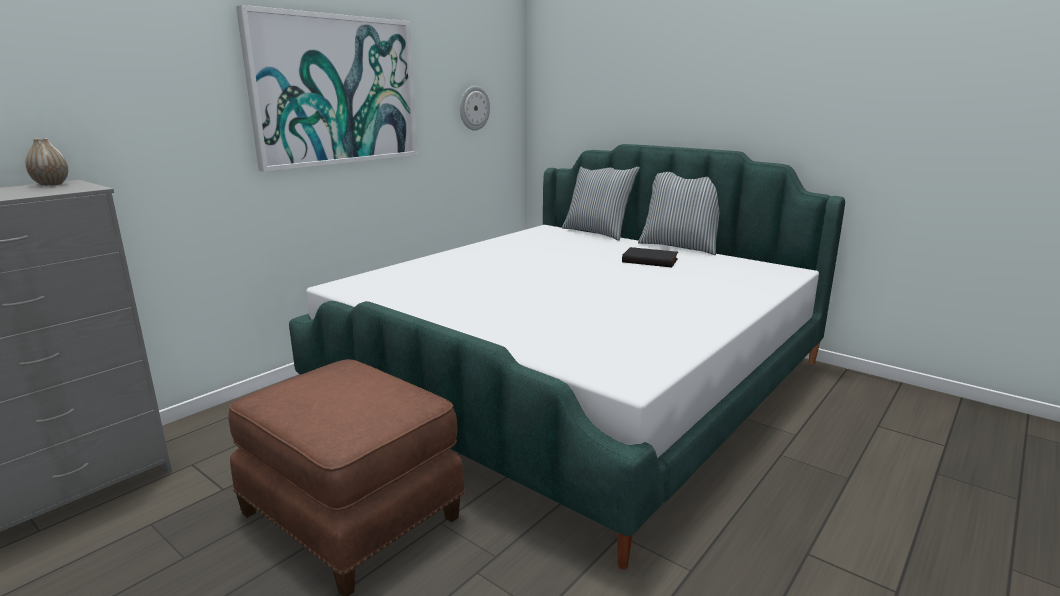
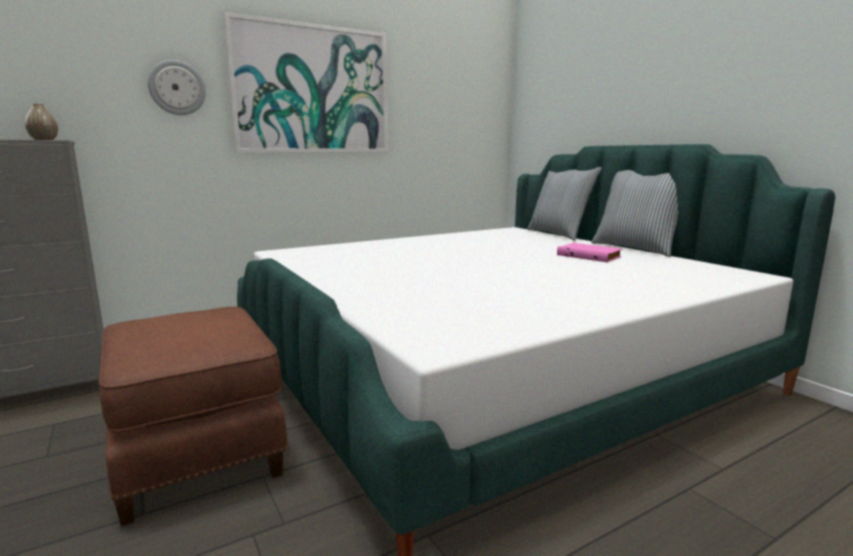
camera: 20 degrees right, 5 degrees down
wall clock [460,86,490,131] -> wall clock moved to [148,60,206,115]
black book [622,247,678,267] -> pink book [557,243,622,262]

